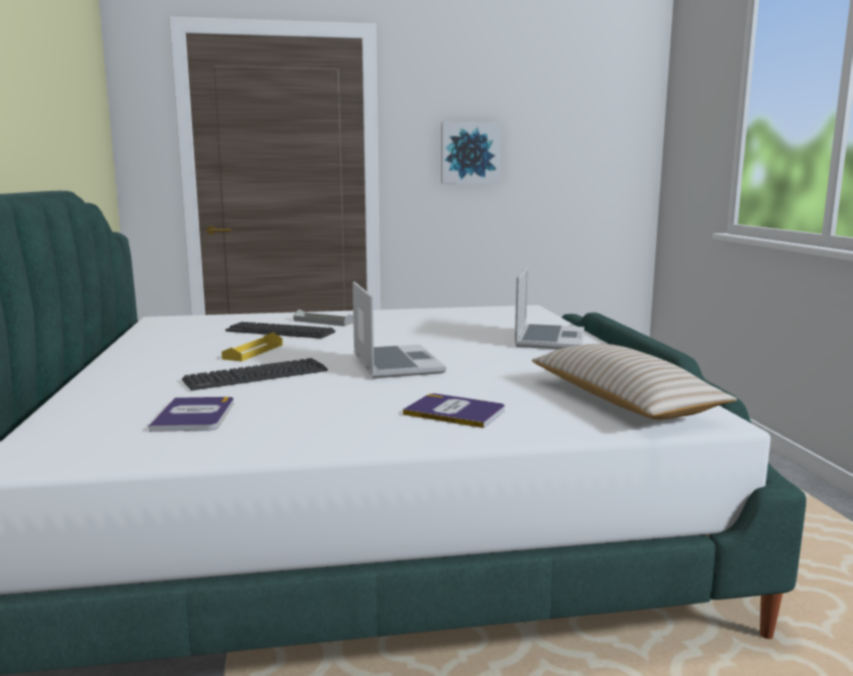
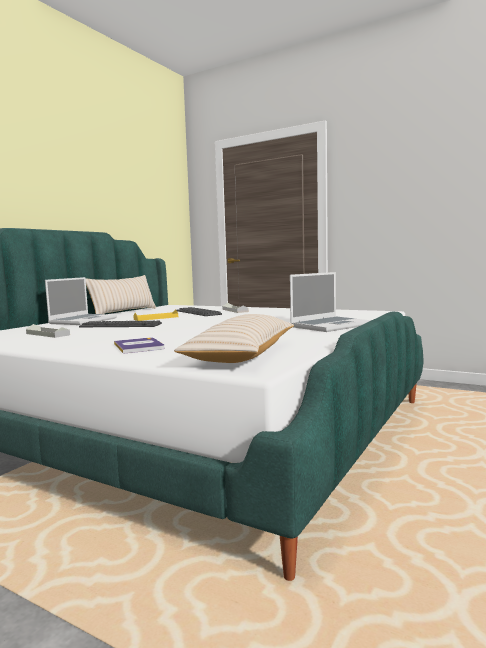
camera: 40 degrees right, 5 degrees down
book [148,397,234,432] -> grey tray [26,324,70,338]
laptop [353,282,446,378] -> laptop moved to [45,277,117,325]
picture [441,122,501,184] -> none
none -> beige pillow [85,275,156,314]

